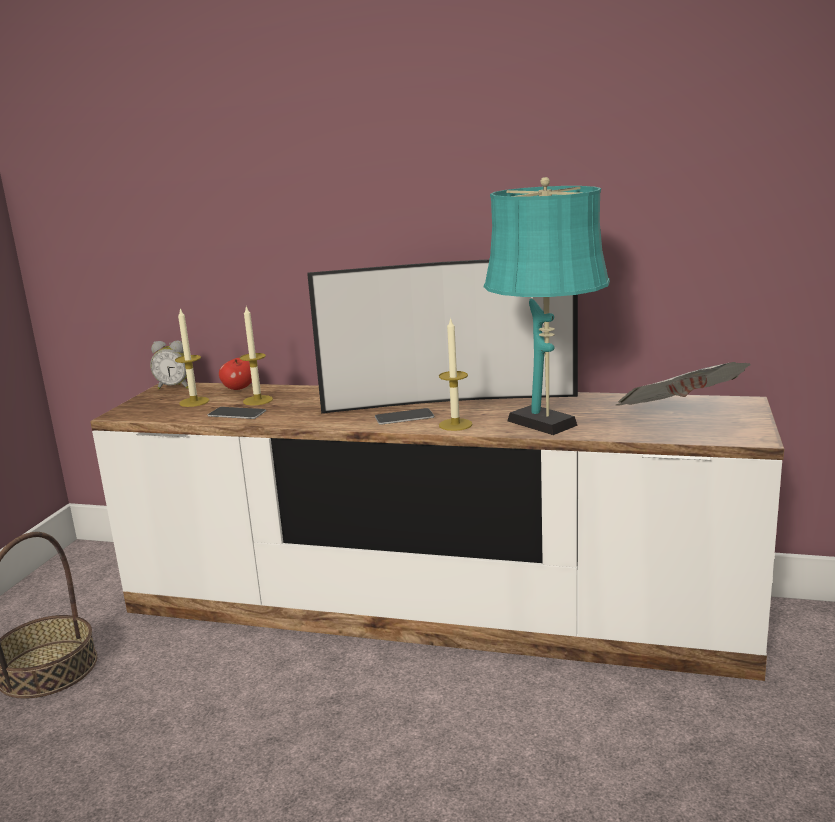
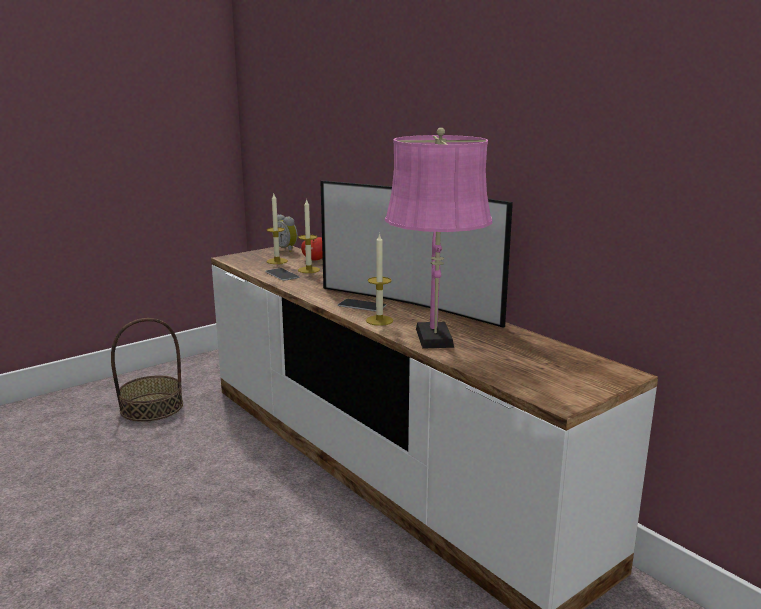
camera: 35 degrees right, 0 degrees up
turquoise table lamp [484,177,610,435] -> pink table lamp [385,128,492,349]
newspaper [616,362,751,406] -> none

